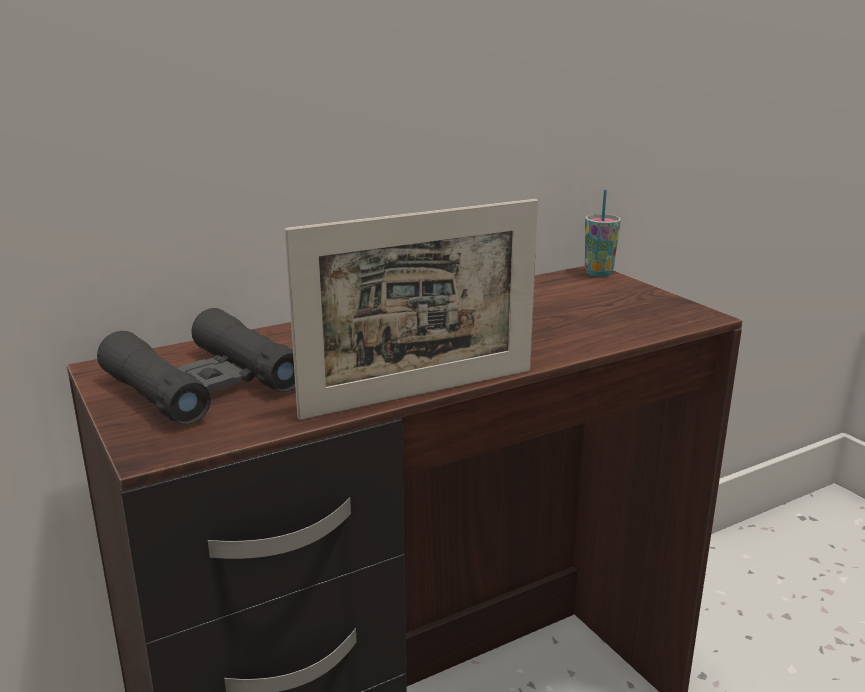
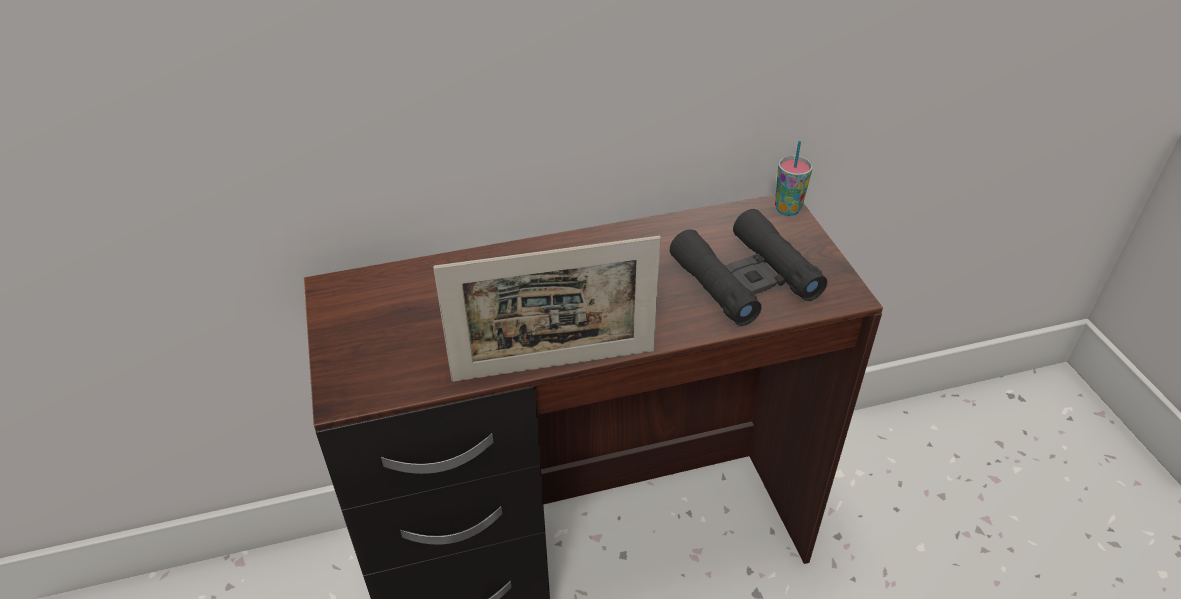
camera: 15 degrees right, 20 degrees up
black binoculars [97,308,295,425] -> black binoculars moved to [670,209,827,326]

